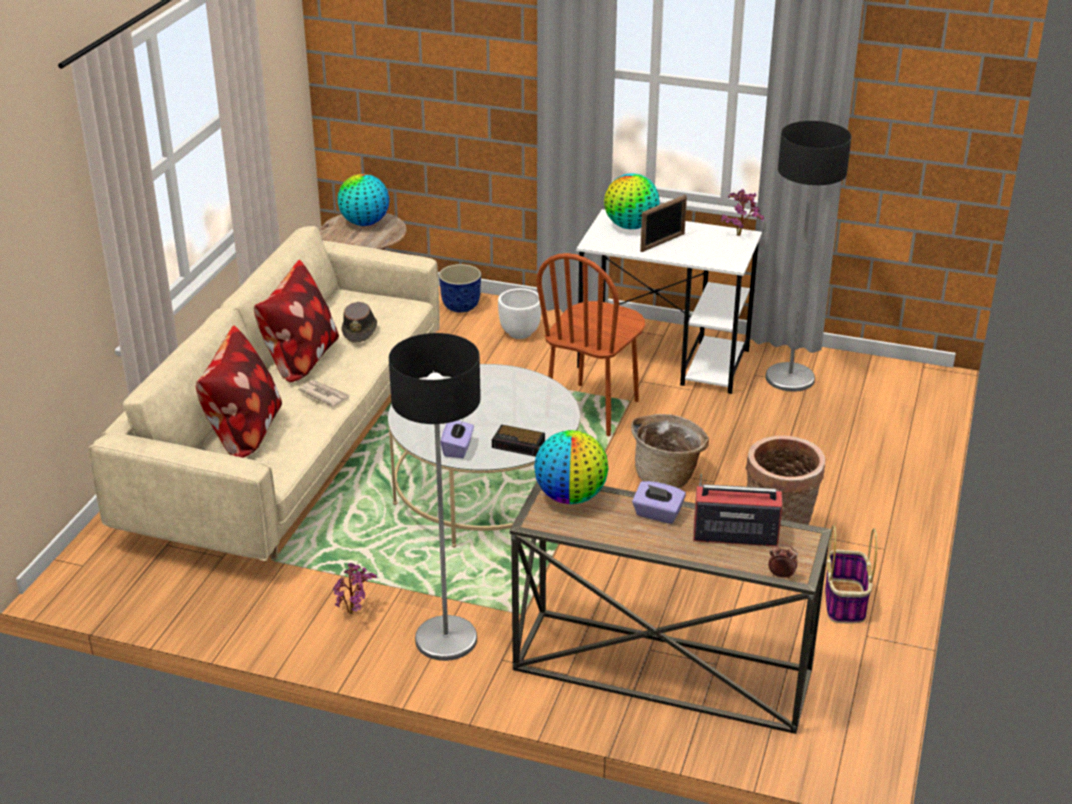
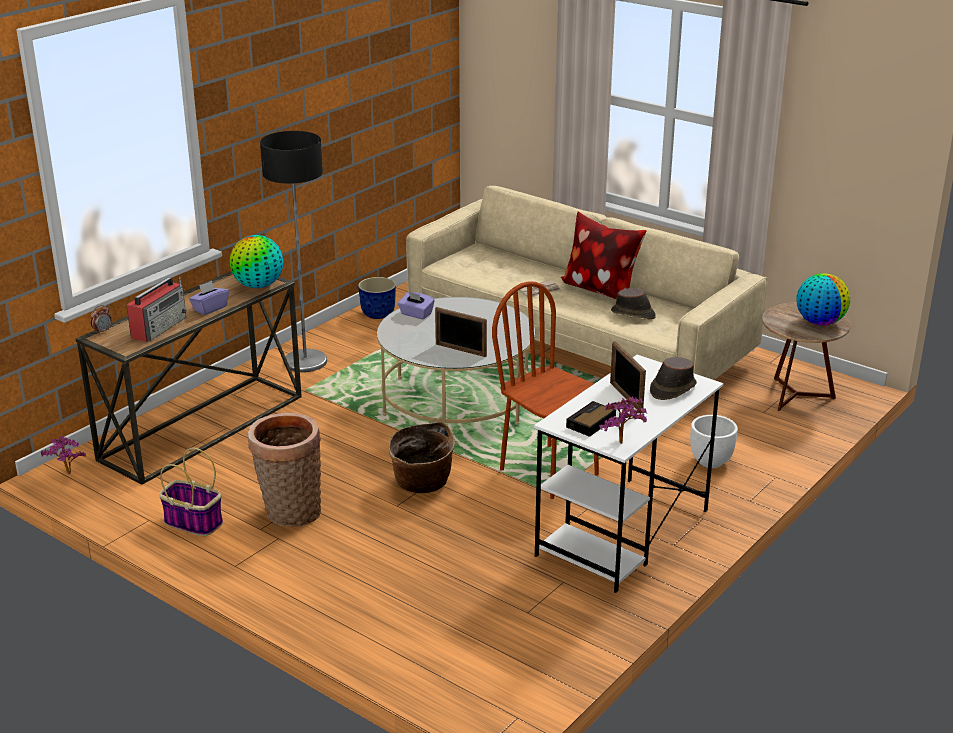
camera: 110 degrees right, 5 degrees down
pillow [196,326,282,458] -> none
potted plant [333,563,377,614] -> potted plant moved to [41,436,86,474]
planter [439,264,481,313] -> planter moved to [358,277,396,319]
alarm clock [492,424,545,457] -> alarm clock moved to [566,401,616,437]
globe [604,173,660,229] -> brown hat [650,357,697,400]
floor lamp [765,121,852,392] -> none
none -> picture frame [435,307,487,357]

